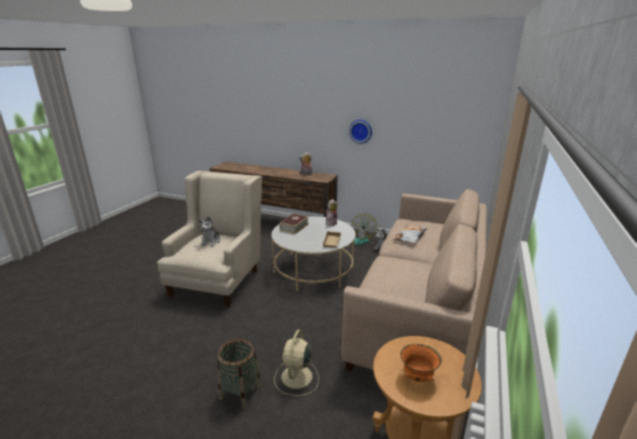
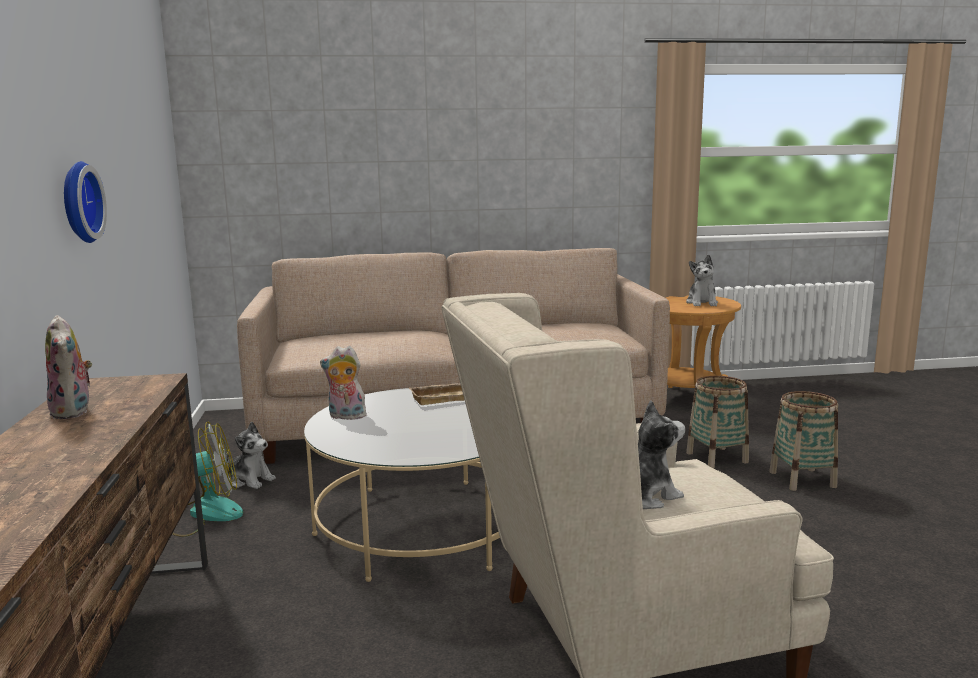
camera: 120 degrees left, 10 degrees down
beige fan [274,330,319,396] -> basket [686,376,749,468]
book [279,213,309,234] -> none
pillow [393,225,427,244] -> none
orange bowl [400,344,442,382] -> plush toy [686,254,718,306]

